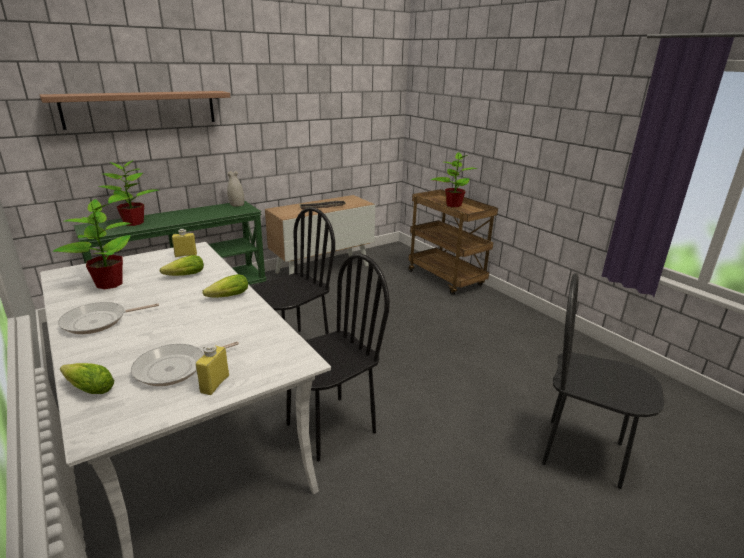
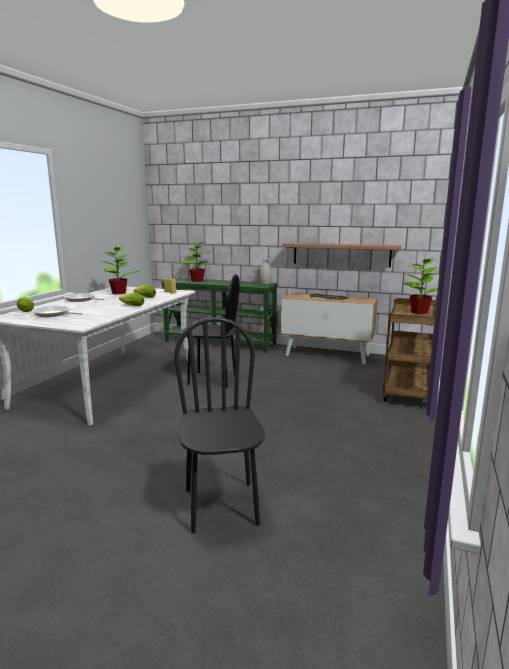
camera: 55 degrees right, 10 degrees down
shelf [40,91,230,130] -> shelf moved to [282,242,401,267]
yellow bottle [196,345,229,395] -> none
black chair [286,253,390,461] -> none

